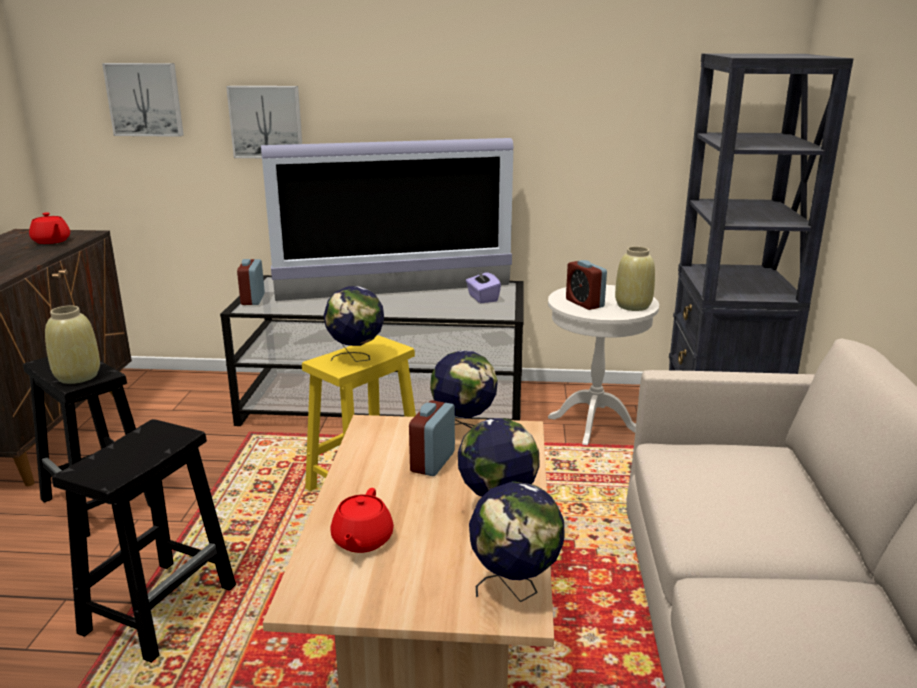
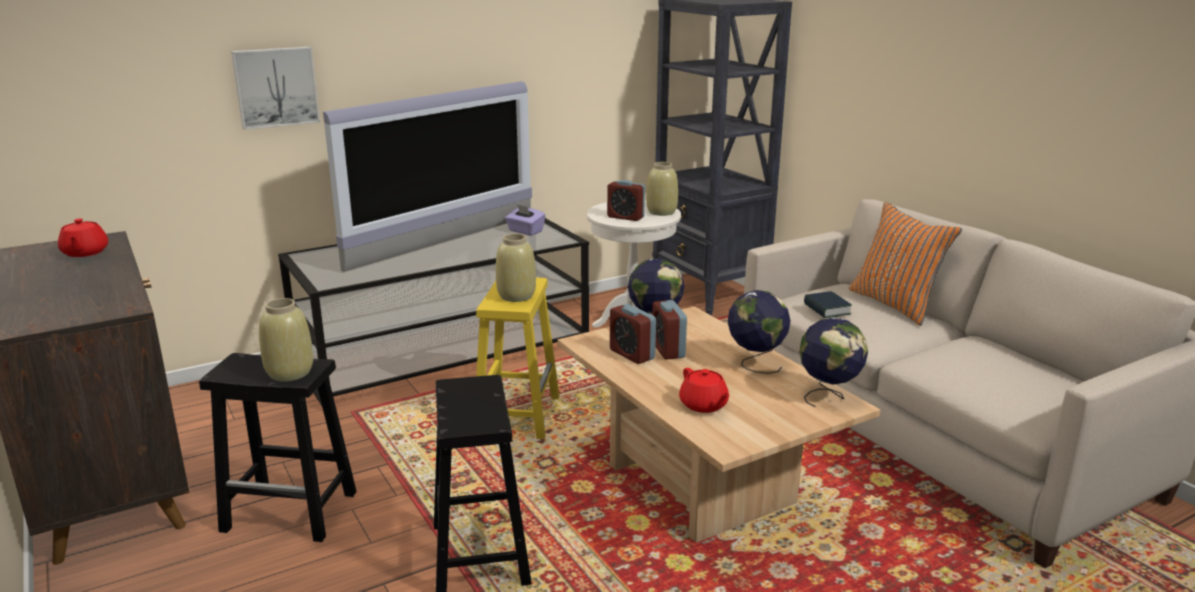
camera: 35 degrees left, 0 degrees up
red teapot [29,212,70,244] -> red teapot turned 60 degrees clockwise [58,219,108,257]
picture [102,63,184,137] -> none
alarm clock [237,259,265,305] -> alarm clock moved to [610,304,656,364]
globe [324,286,384,362] -> beige vase [496,234,536,302]
none -> book [804,291,852,318]
none -> orange pillow [849,202,962,326]

